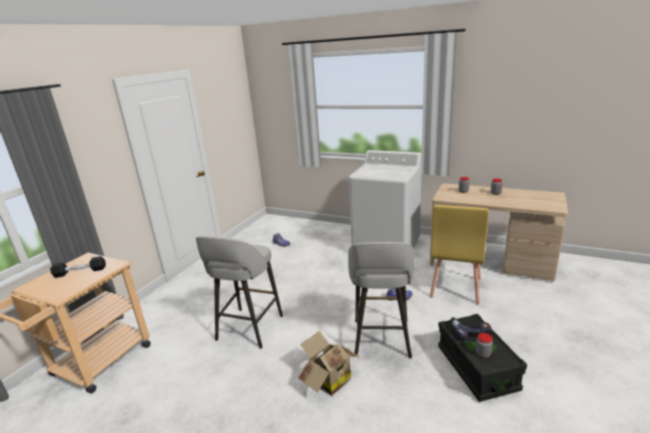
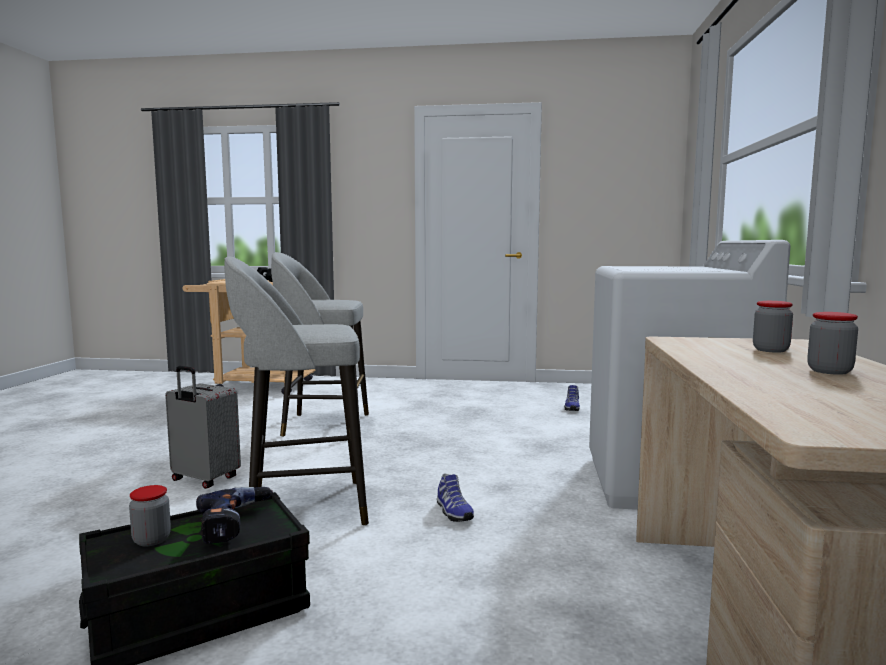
camera: 70 degrees right, 15 degrees down
cardboard box [298,331,359,396] -> grey suitcase [165,366,241,489]
yellow chair [430,205,489,305] -> none

